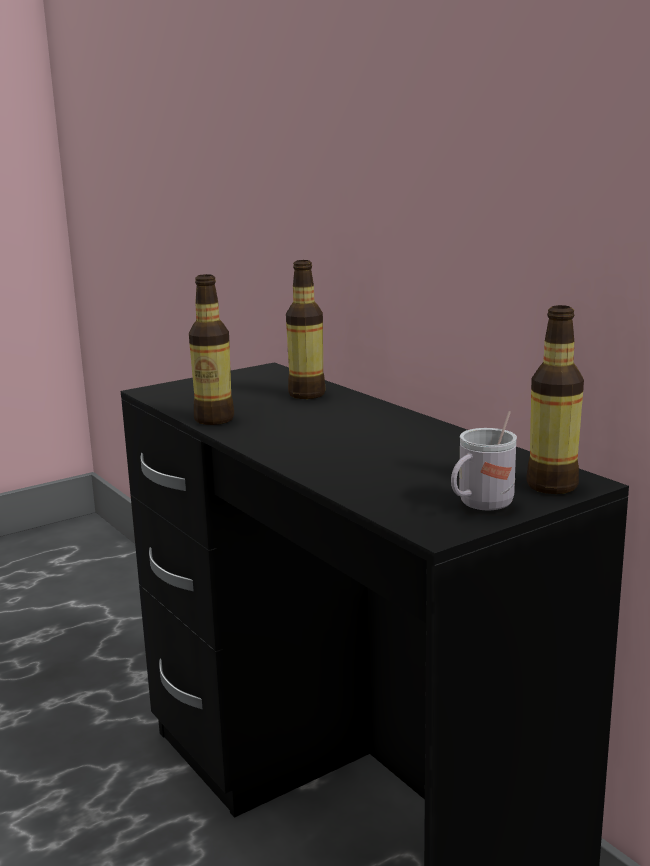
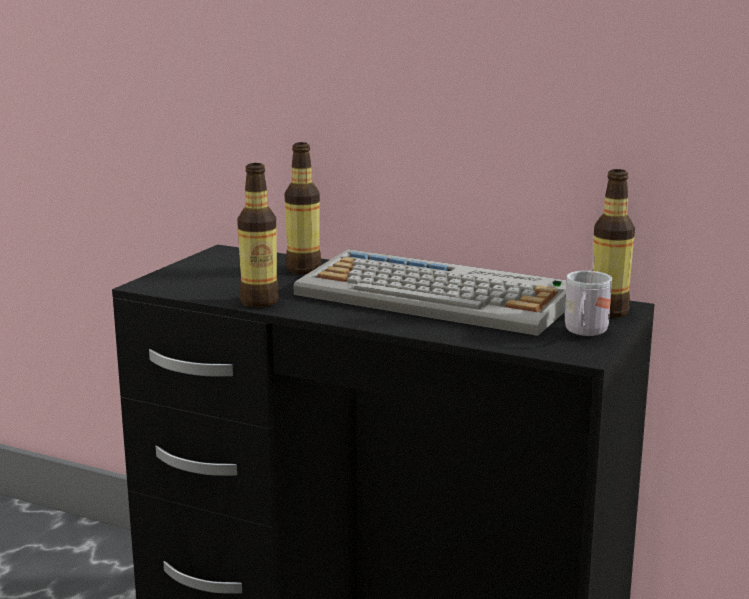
camera: 30 degrees left, 0 degrees up
none -> keyboard [293,249,567,336]

